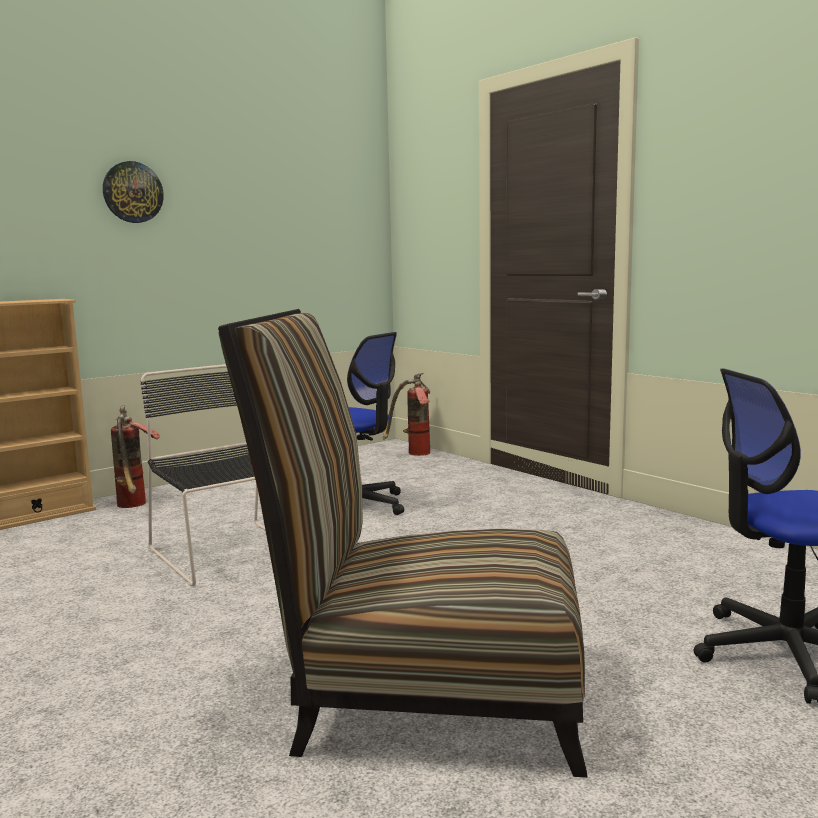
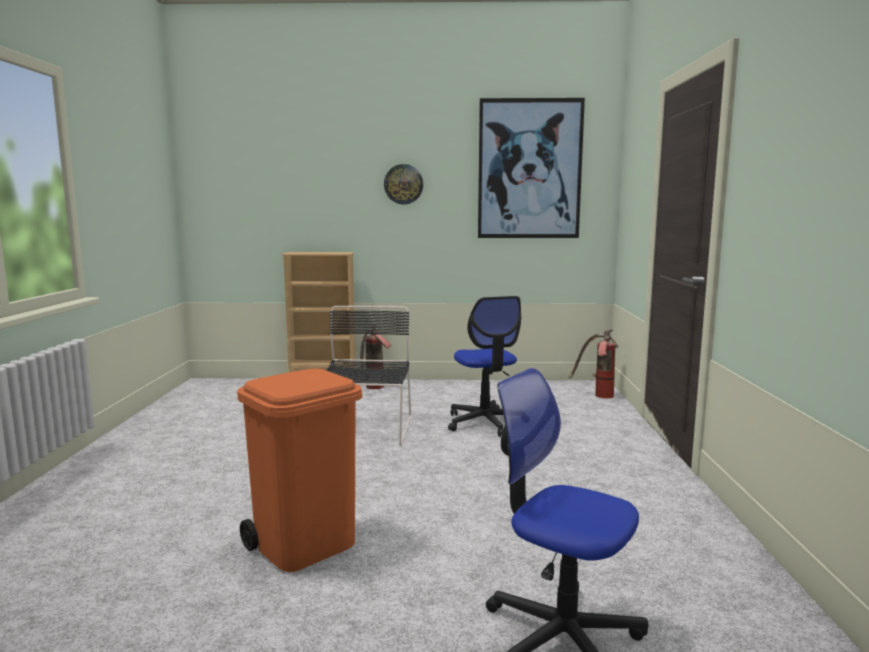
camera: 40 degrees right, 0 degrees up
chair [218,309,587,778] -> orange trash can [237,369,362,572]
none -> picture [478,98,585,238]

